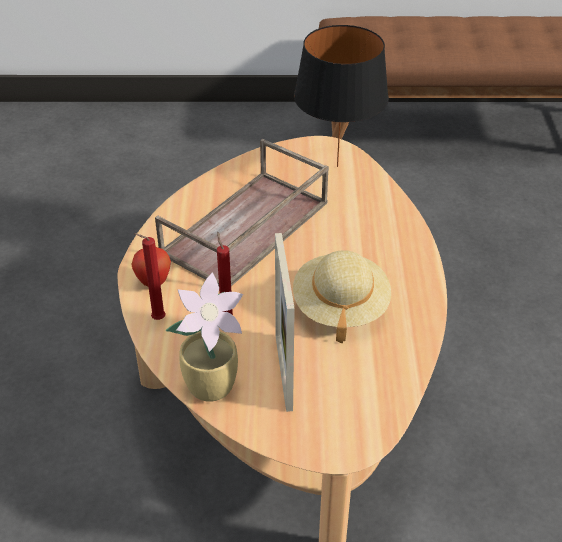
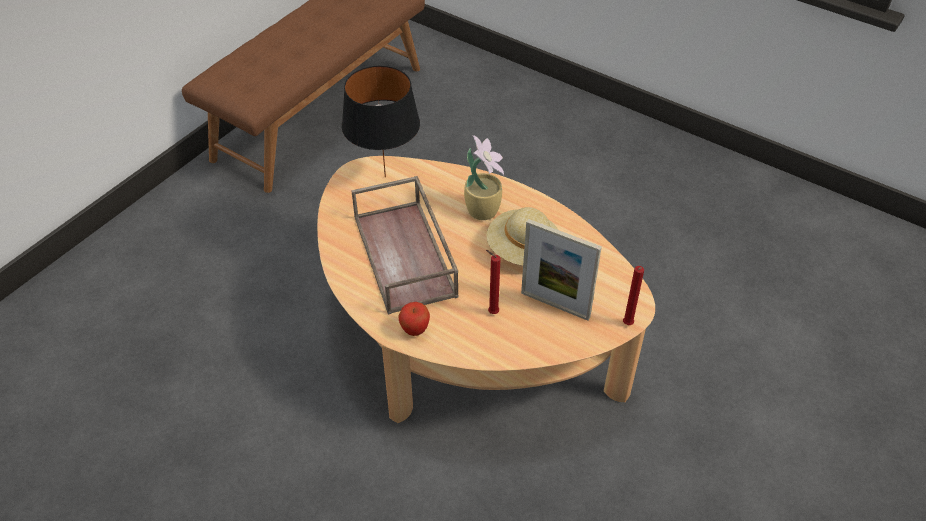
camera: 55 degrees left, 5 degrees up
red candle [134,233,165,320] -> red candle moved to [623,266,644,325]
potted plant [166,272,243,402] -> potted plant moved to [464,135,504,220]

